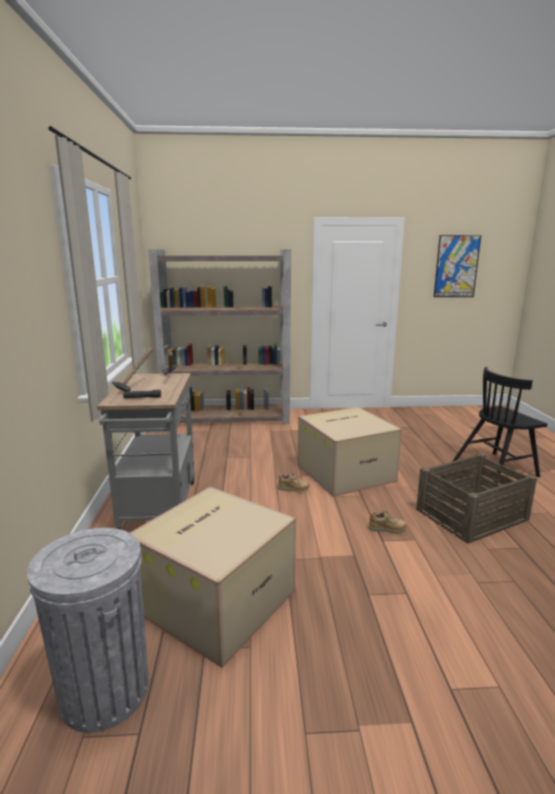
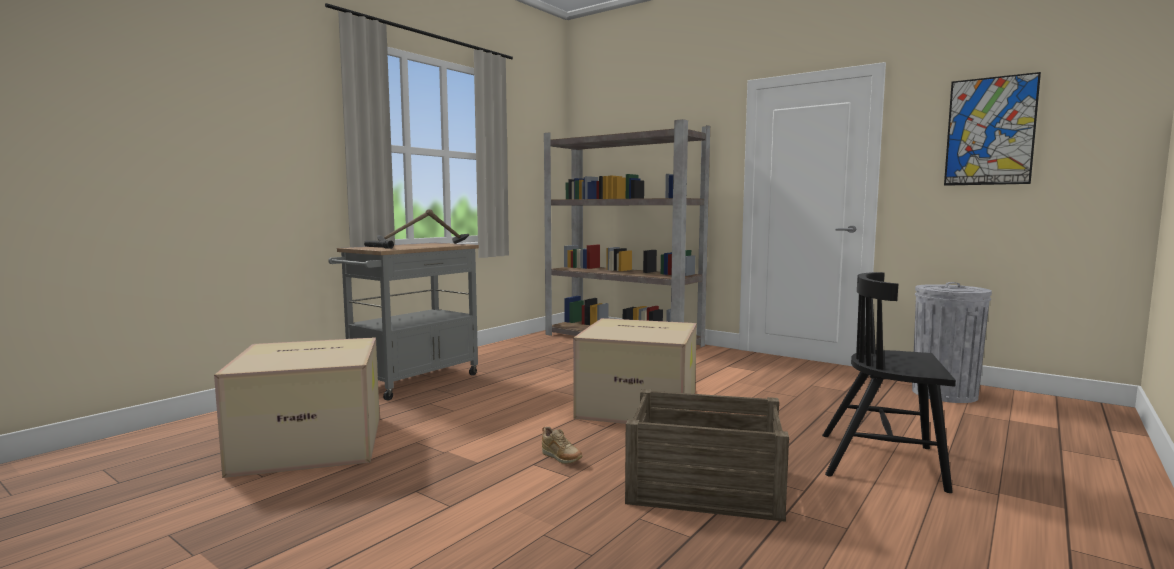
camera: 40 degrees right, 10 degrees down
grey trash can [27,528,149,733] -> grey trash can moved to [912,282,992,403]
beige shoe [278,473,310,492] -> none

